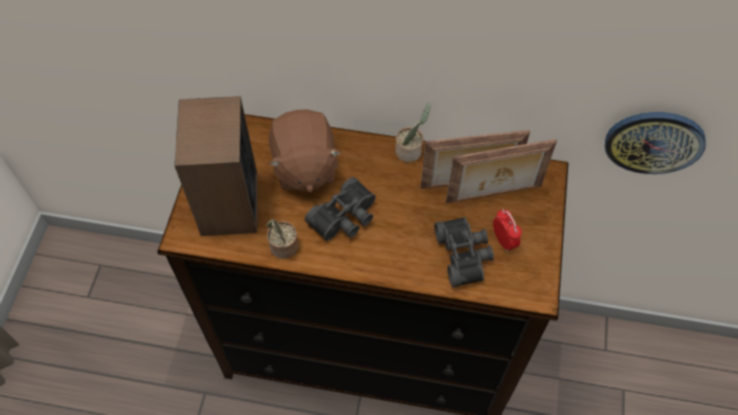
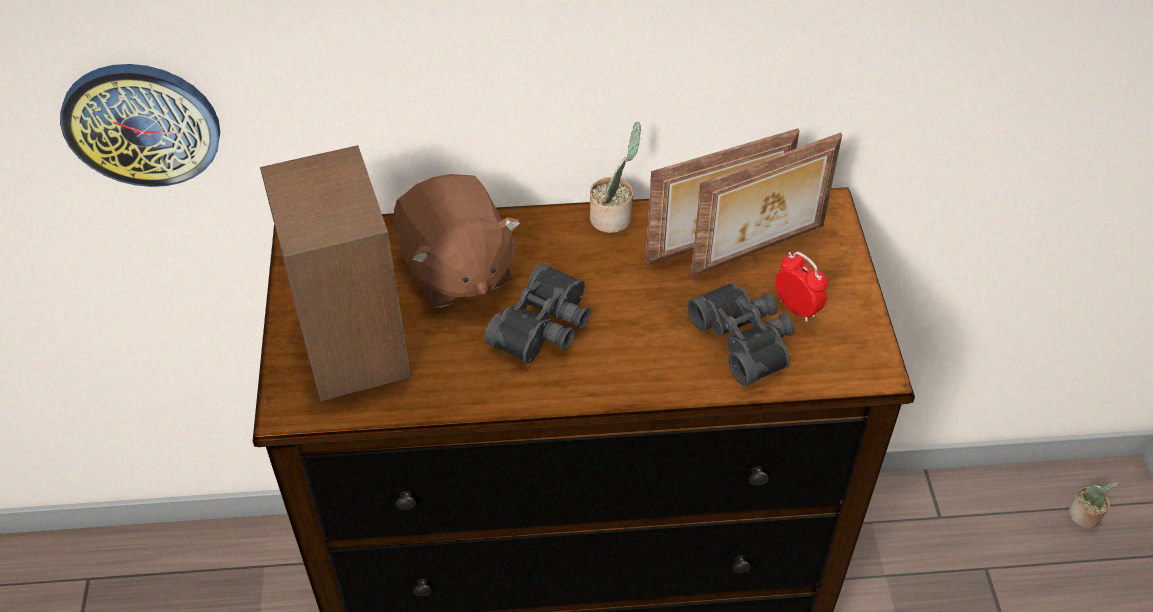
camera: 15 degrees left, 10 degrees down
potted plant [267,220,298,259] -> potted plant moved to [1069,482,1119,528]
wall clock [605,112,706,174] -> wall clock moved to [60,64,220,187]

